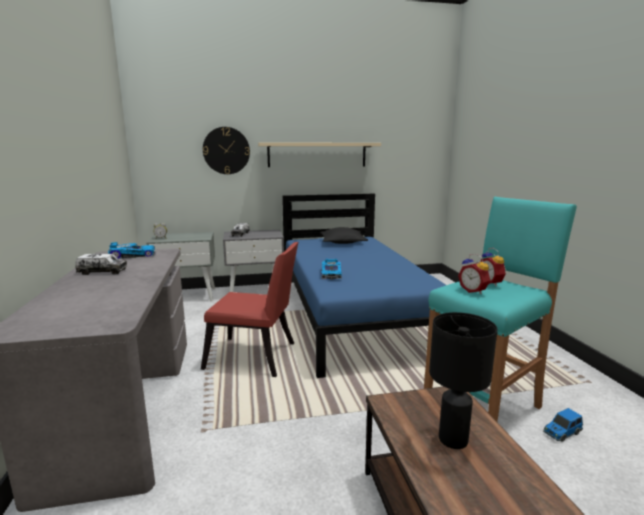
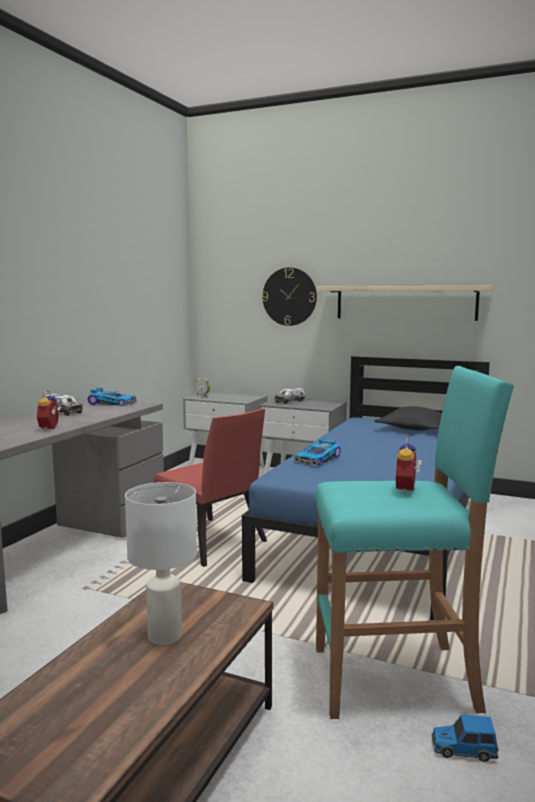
camera: 35 degrees right, 5 degrees down
black table lamp [429,312,497,449] -> white table lamp [125,482,197,645]
alarm clock [458,254,490,294] -> alarm clock moved to [37,390,61,431]

